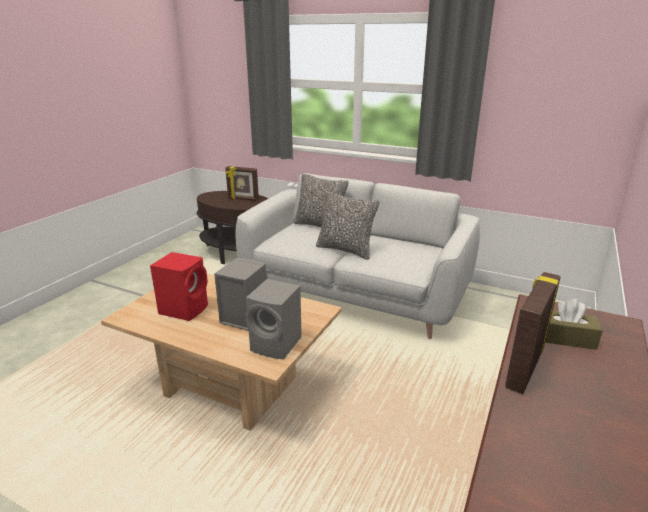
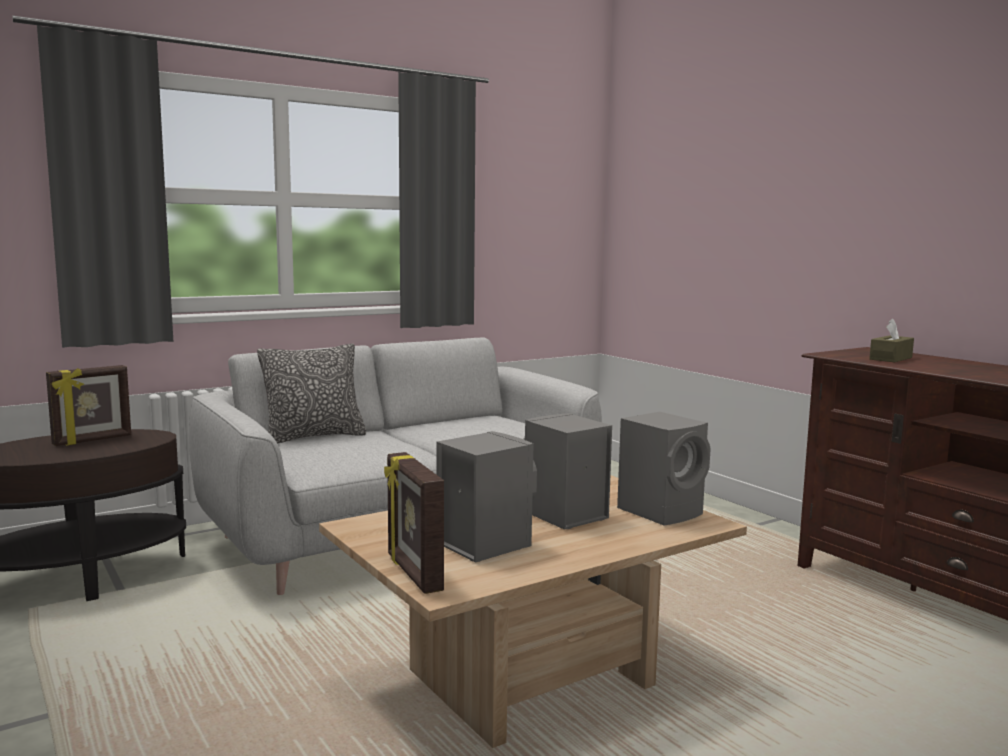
camera: 60 degrees left, 15 degrees down
red speaker [150,252,208,321] -> grey speaker [436,431,537,563]
pillow [316,191,380,260] -> none
picture frame [505,272,561,394] -> picture frame moved to [384,452,444,594]

